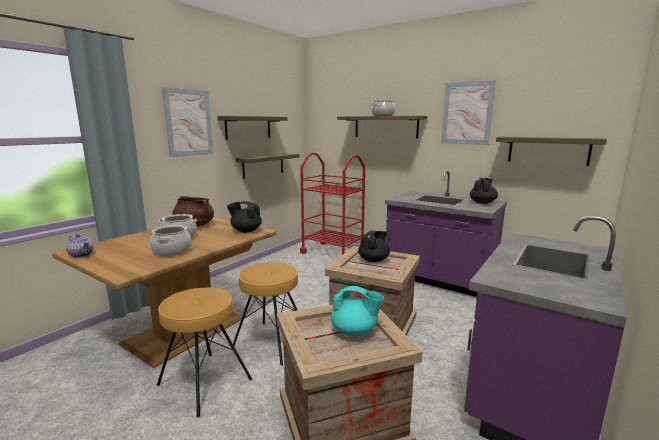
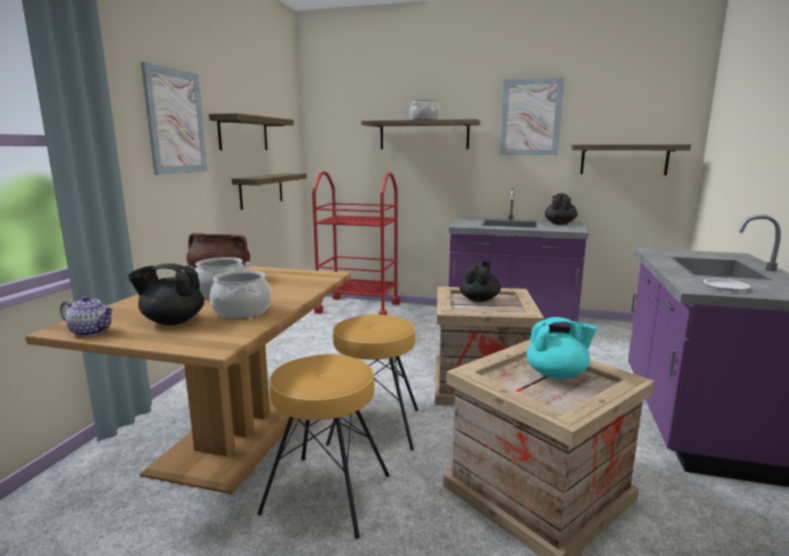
camera: 20 degrees left, 0 degrees up
black teapot [227,201,262,233] -> black teapot moved to [128,263,204,325]
none -> white plate [703,278,751,291]

